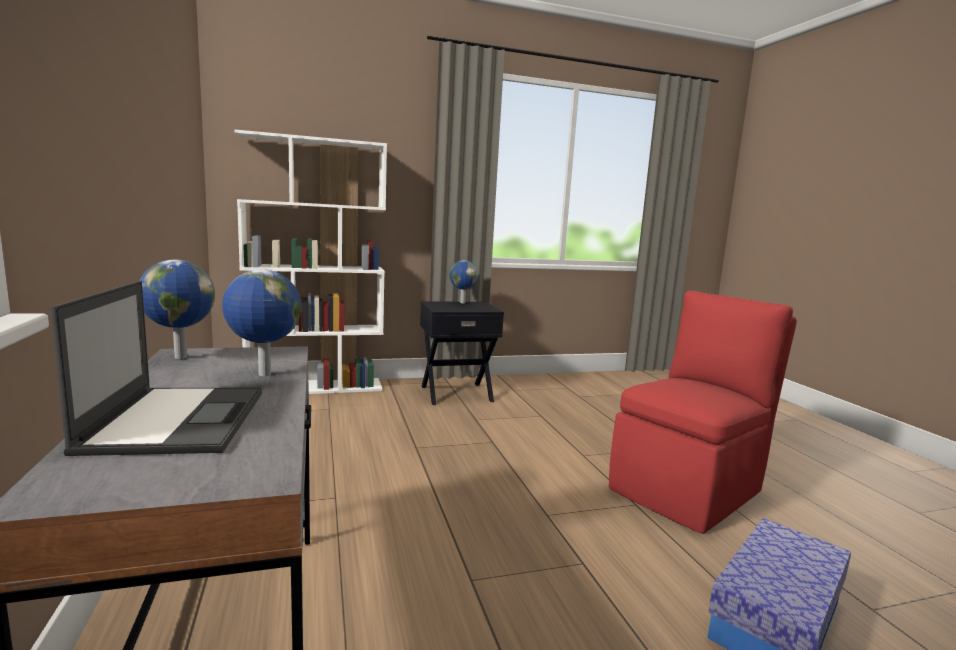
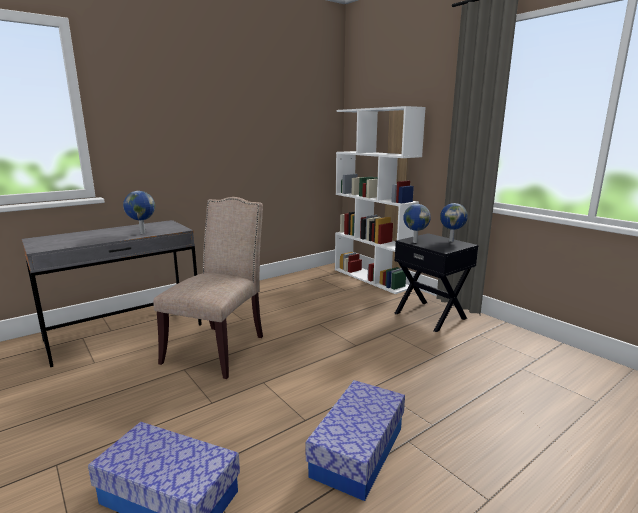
camera: 70 degrees right, 5 degrees up
laptop [50,281,262,456] -> none
globe [140,260,215,359] -> globe moved to [403,204,431,243]
red chair [609,291,797,534] -> storage box [305,380,405,501]
none -> beige chair [153,197,263,379]

